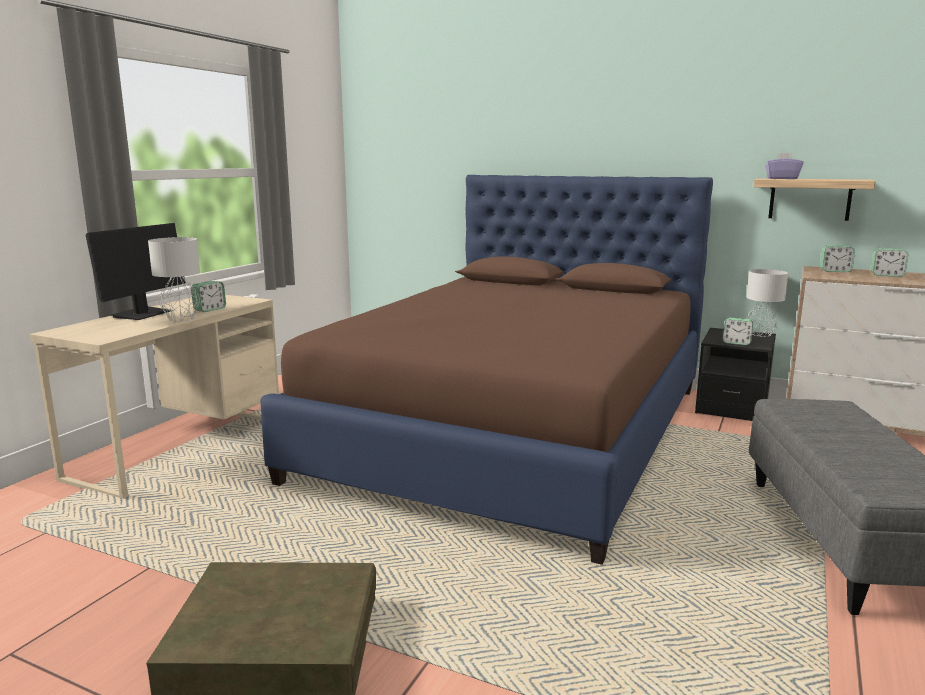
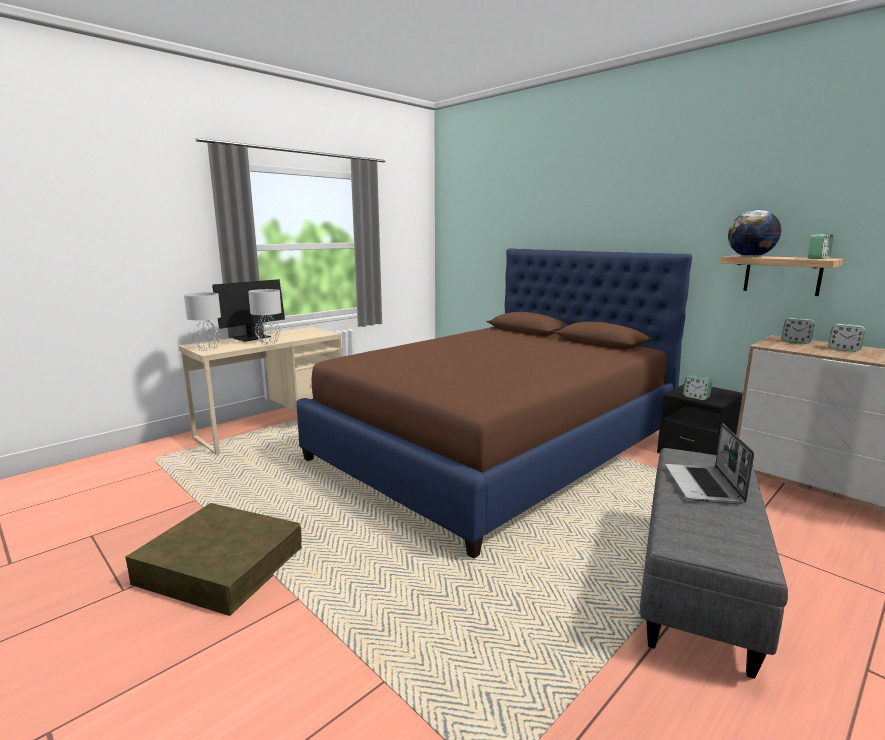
camera: 20 degrees right, 0 degrees up
alarm clock [191,281,226,312] -> alarm clock moved to [808,234,833,259]
grey table lamp [746,269,788,337] -> grey table lamp moved to [184,292,221,351]
purple tissue box [765,153,803,179] -> globe [728,209,781,257]
none -> laptop [665,423,754,504]

